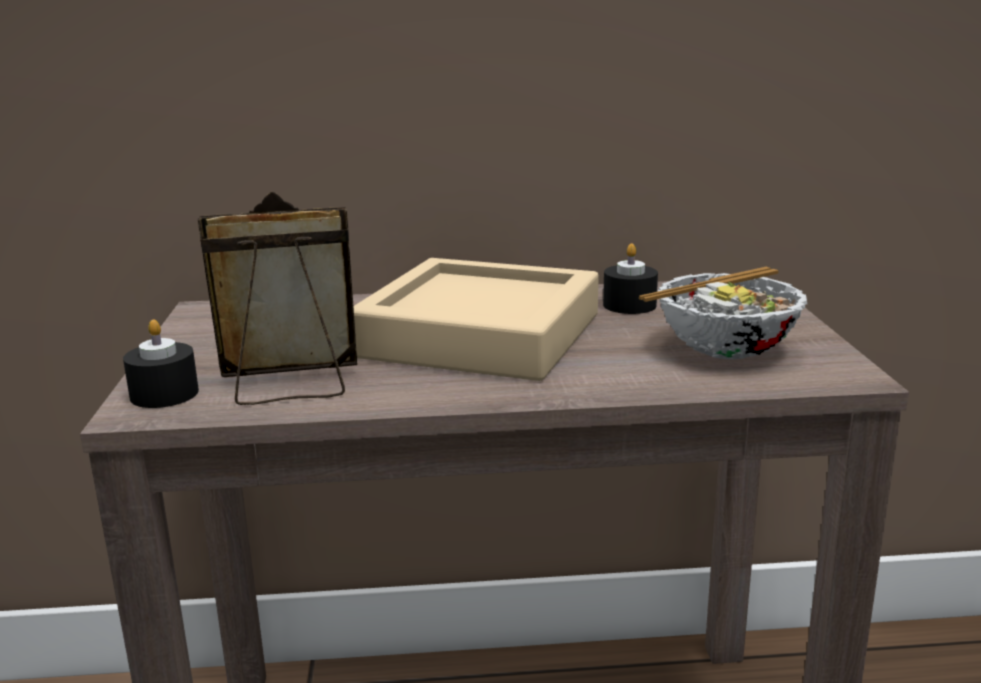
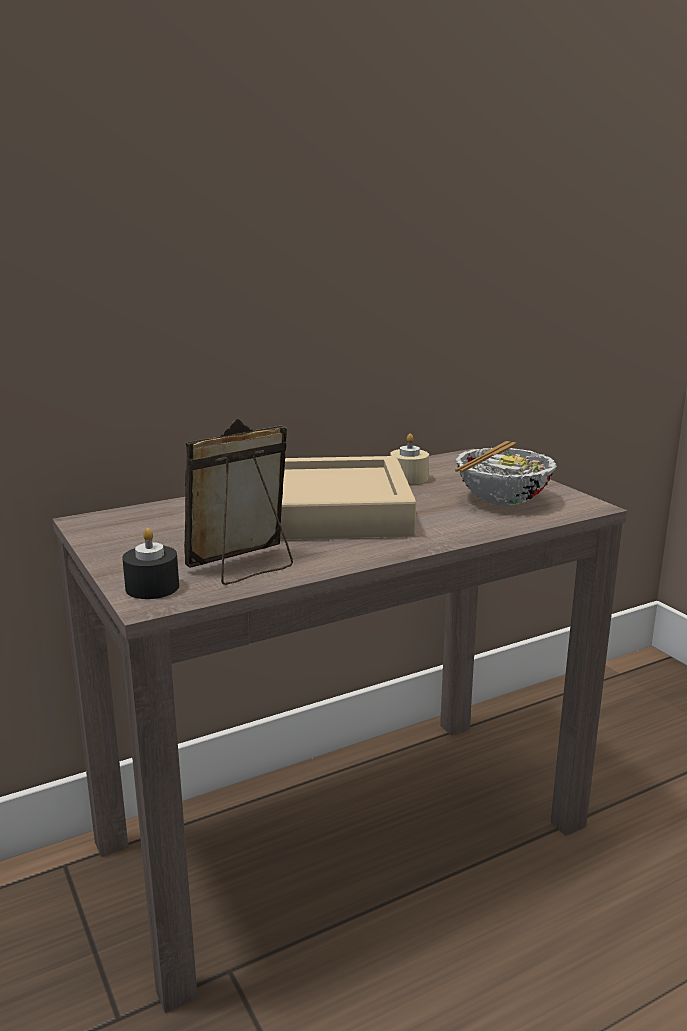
camera: 25 degrees left, 0 degrees up
black candle [603,243,658,314] -> beige candle [390,433,429,485]

